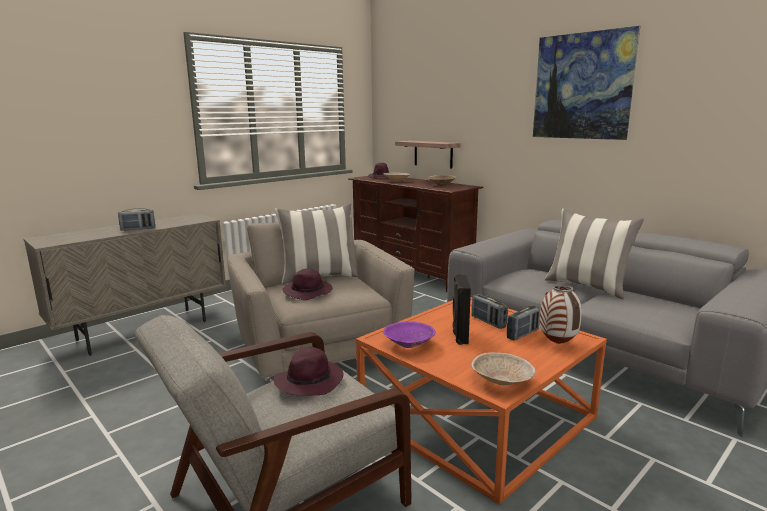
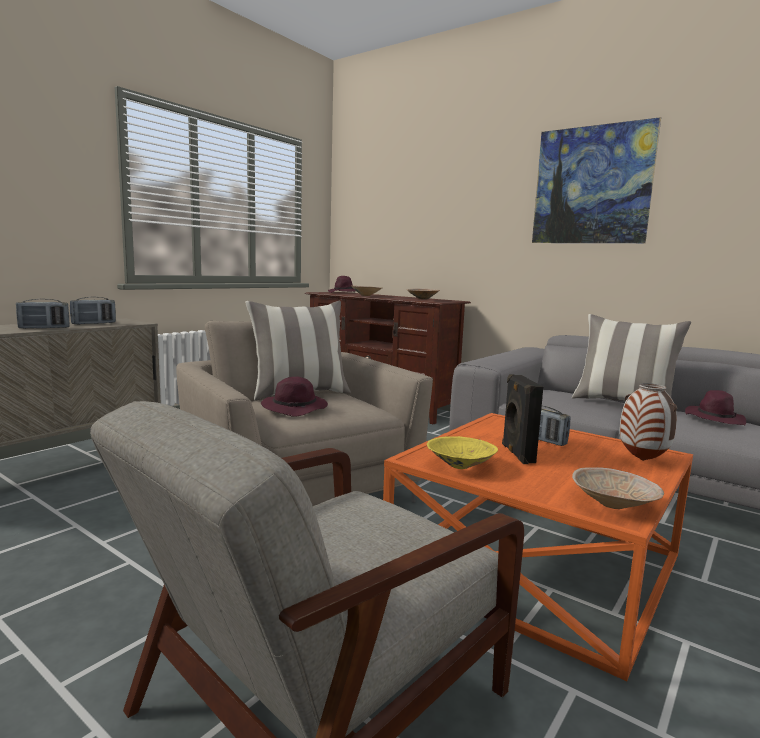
camera: 10 degrees left, 5 degrees down
purple hat [274,347,344,396] -> purple hat moved to [685,390,746,426]
purple bowl [383,322,436,348] -> yellow bowl [427,436,498,469]
shelf [395,141,461,169] -> none
radio [507,305,541,341] -> radio moved to [70,297,116,325]

